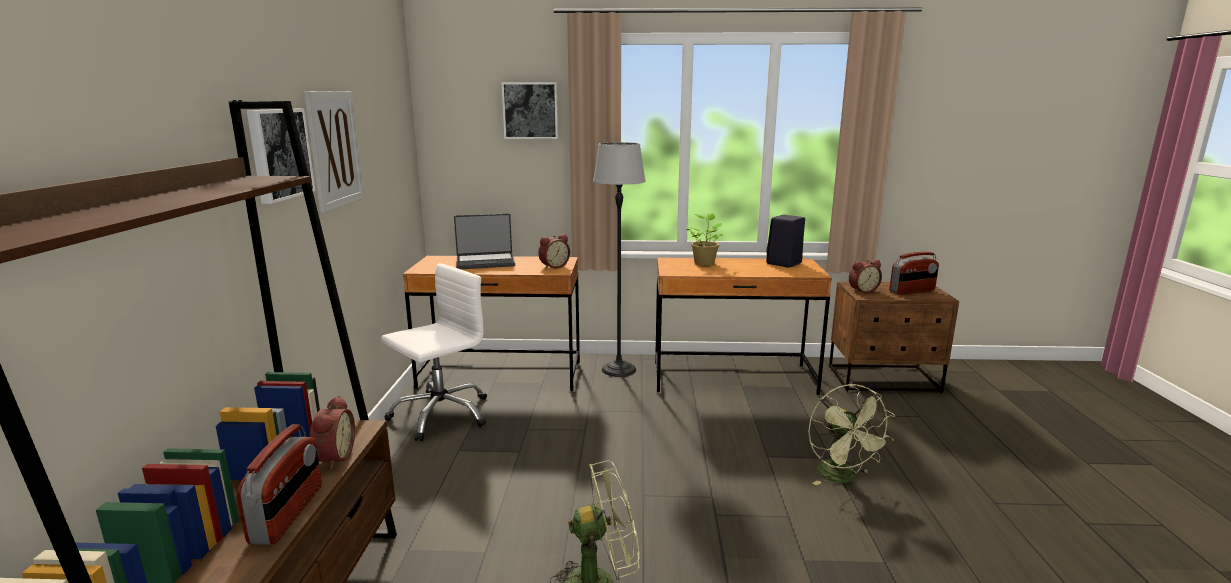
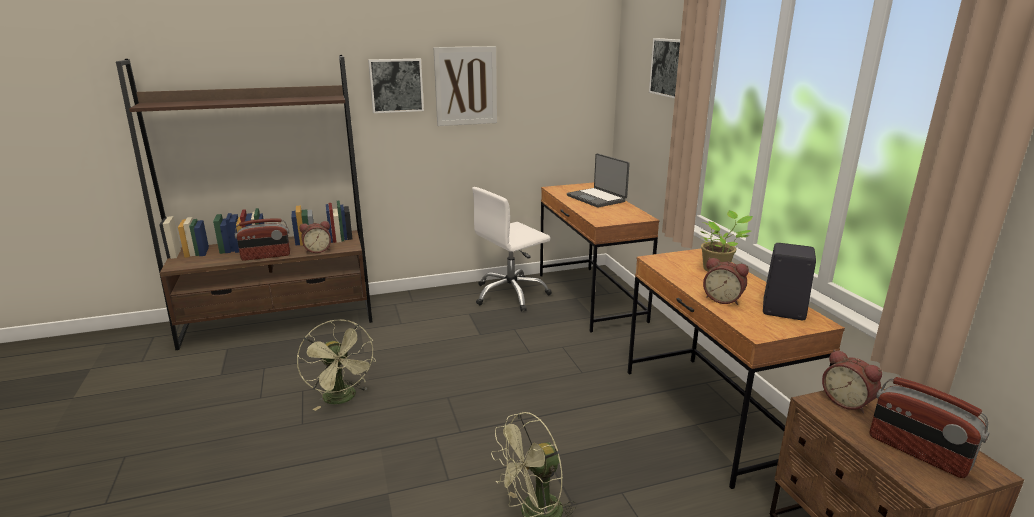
camera: 70 degrees right, 5 degrees up
white office chair [381,263,487,441] -> white office chair turned 120 degrees clockwise [472,187,552,311]
alarm clock [538,234,570,269] -> alarm clock moved to [703,258,749,305]
floor lamp [593,142,645,377] -> none

